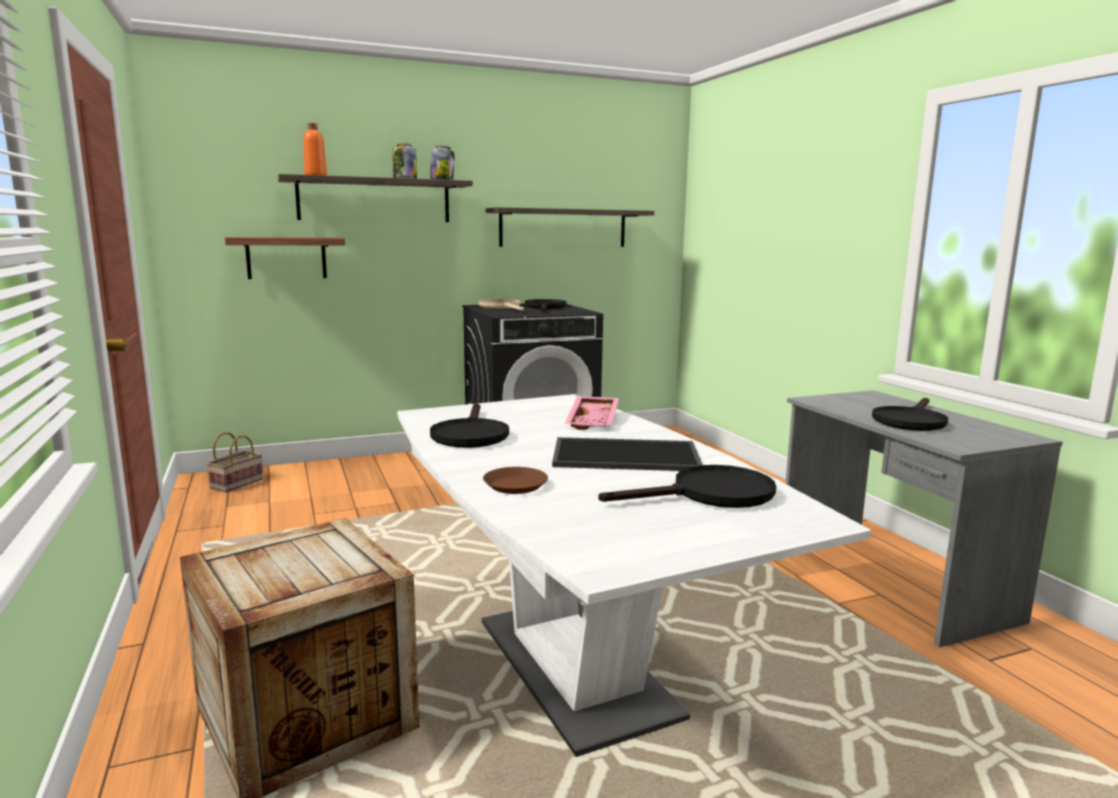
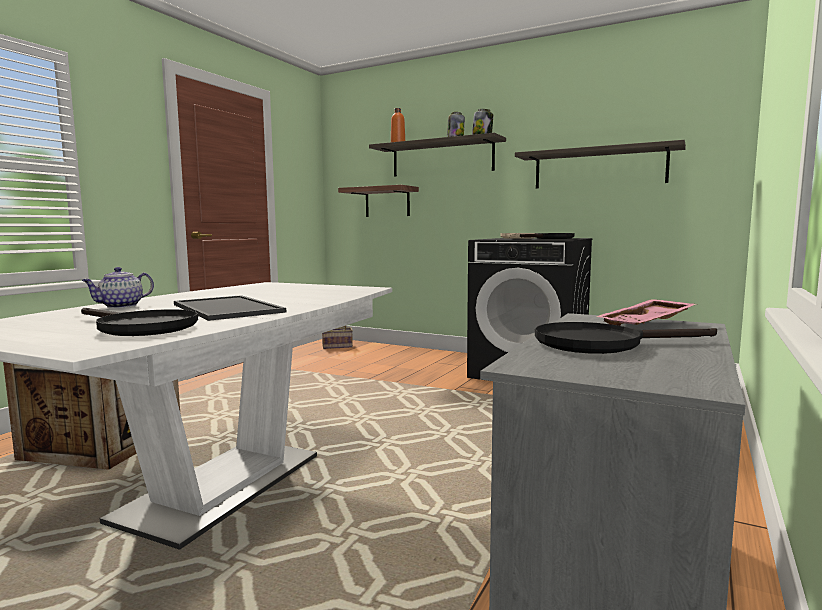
camera: 50 degrees right, 5 degrees down
black frying pan [430,403,509,448] -> none
brown plate [483,467,548,494] -> teapot [82,267,154,308]
pink tray [565,396,619,430] -> pink tray moved to [596,299,696,326]

